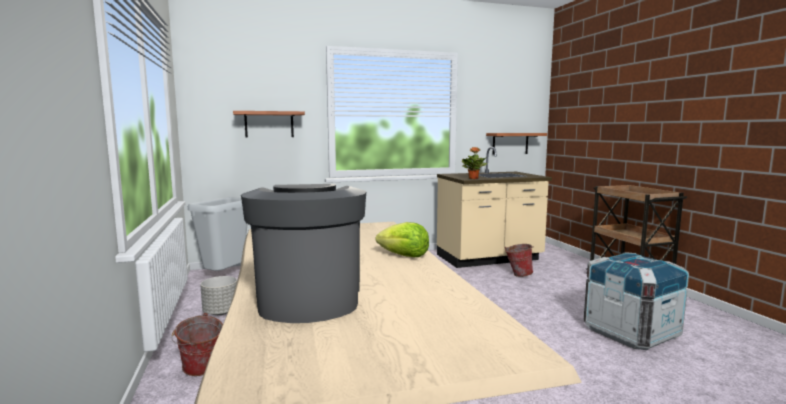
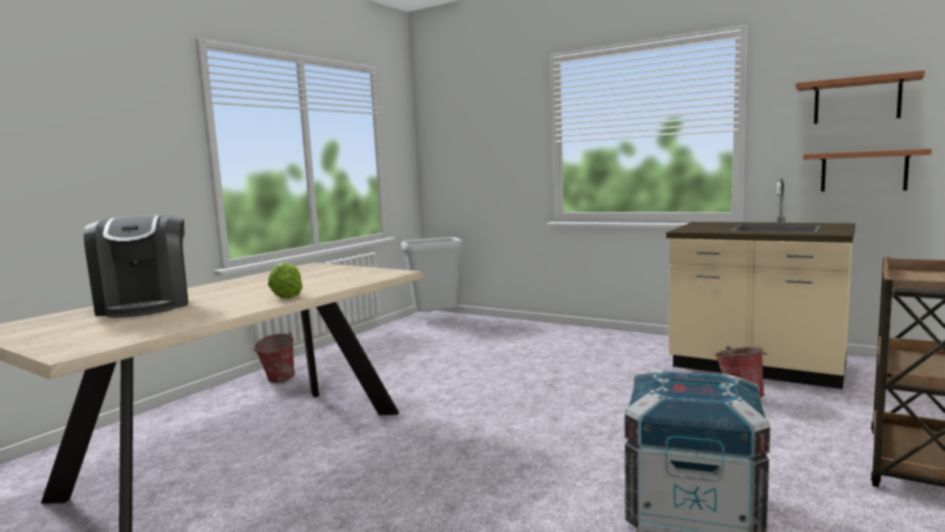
camera: 50 degrees right, 0 degrees up
grey planter [200,276,237,315] -> none
shelf [233,111,305,137] -> shelf moved to [796,70,925,124]
coffee machine [241,184,366,323] -> coffee machine turned 120 degrees clockwise [84,215,188,318]
potted plant [462,147,487,179] -> none

